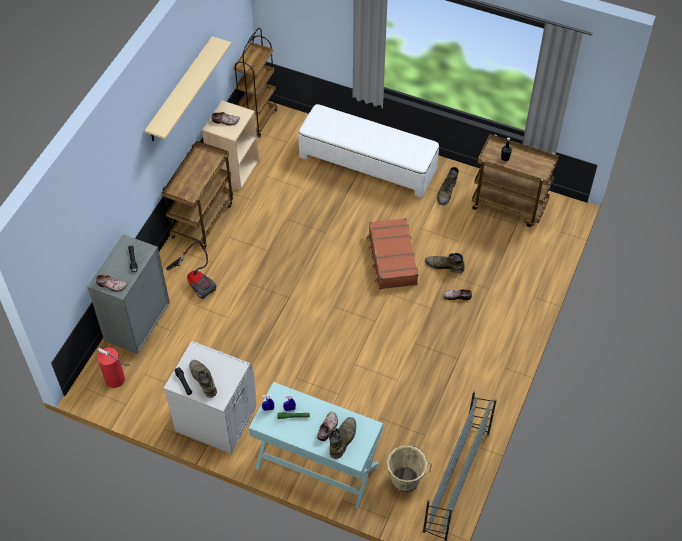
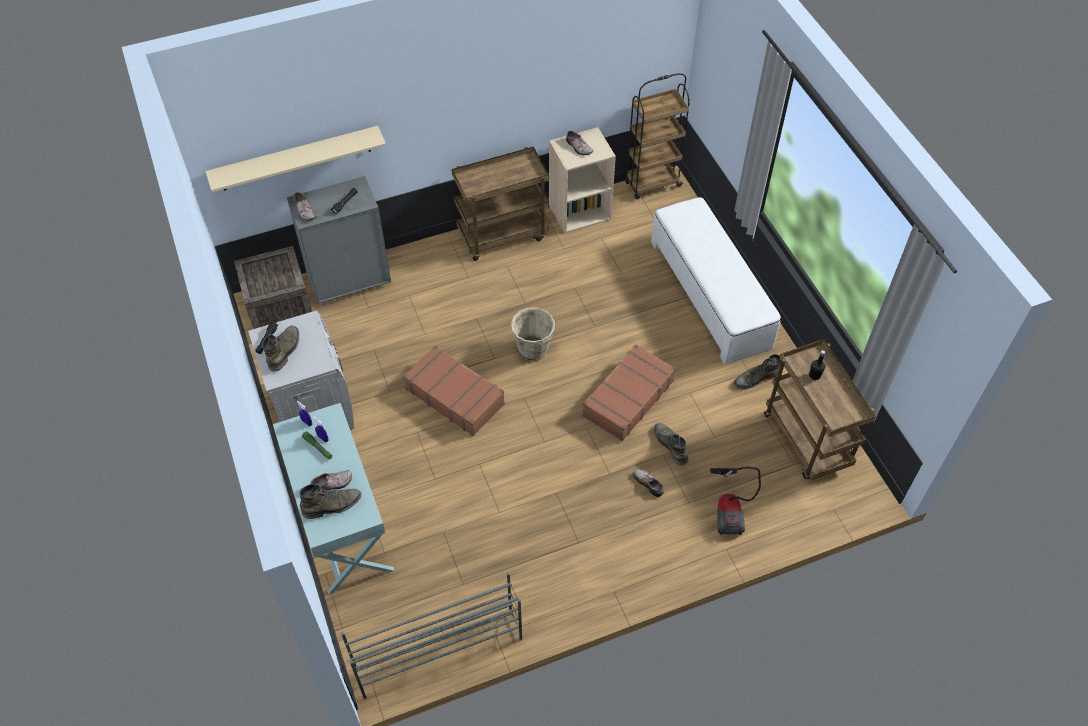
camera: 45 degrees right, 0 degrees up
fire extinguisher [98,347,130,388] -> crate [234,246,312,329]
beige shelf [145,36,232,141] -> beige shelf moved to [205,126,386,192]
vacuum cleaner [166,241,216,299] -> vacuum cleaner moved to [710,467,761,535]
beige bucket [387,446,432,493] -> beige bucket moved to [511,307,557,361]
none -> brown suitcase [403,345,505,436]

